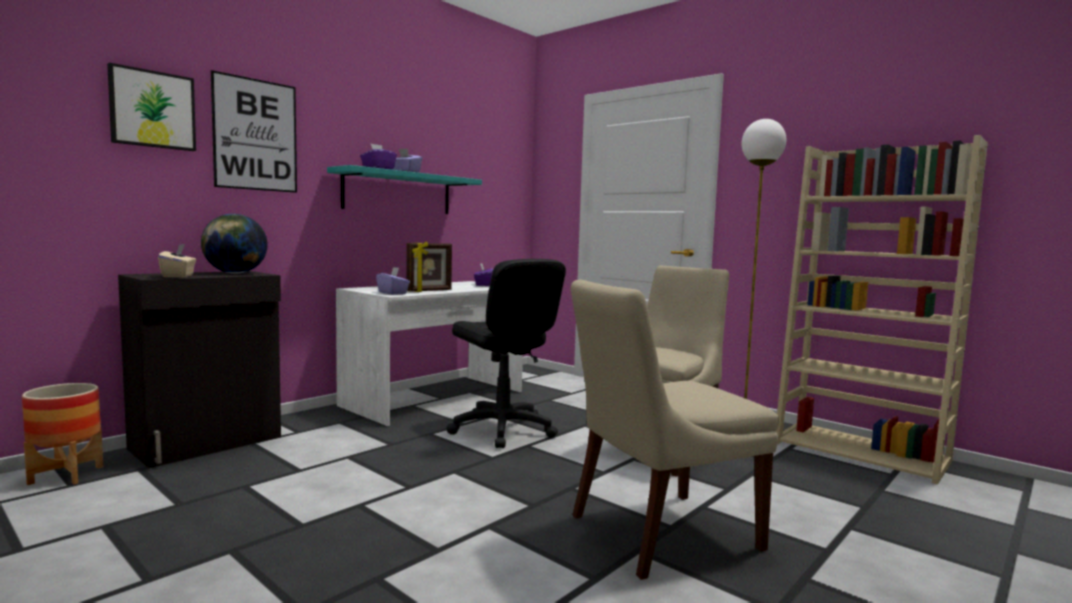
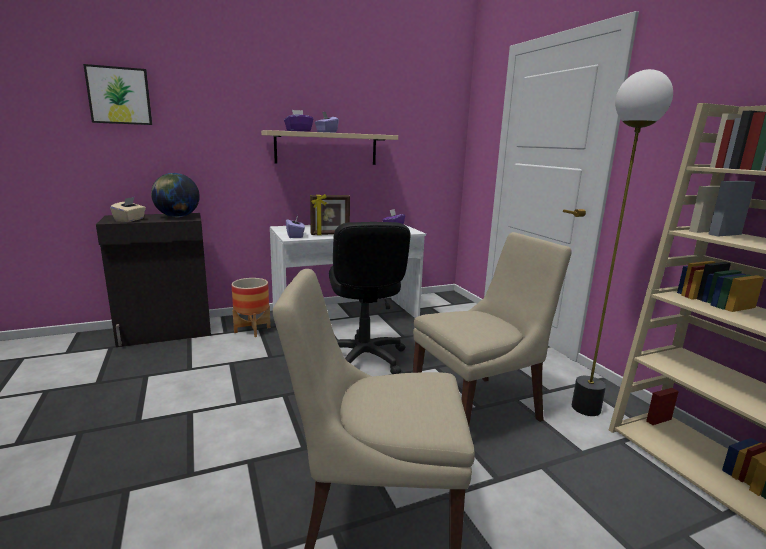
camera: 25 degrees right, 10 degrees up
planter [22,383,103,485] -> planter moved to [231,278,271,337]
picture [211,70,297,193] -> none
turquoise shelf [327,165,482,214] -> beige shelf [261,130,398,165]

